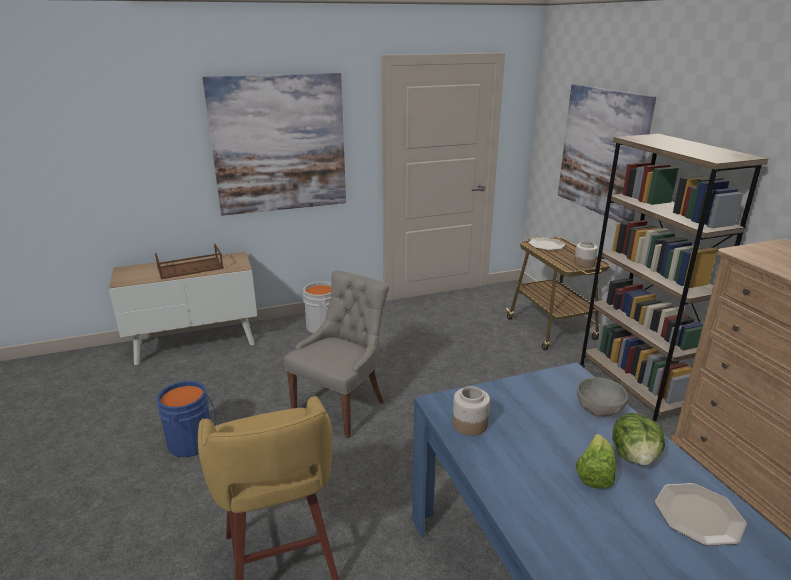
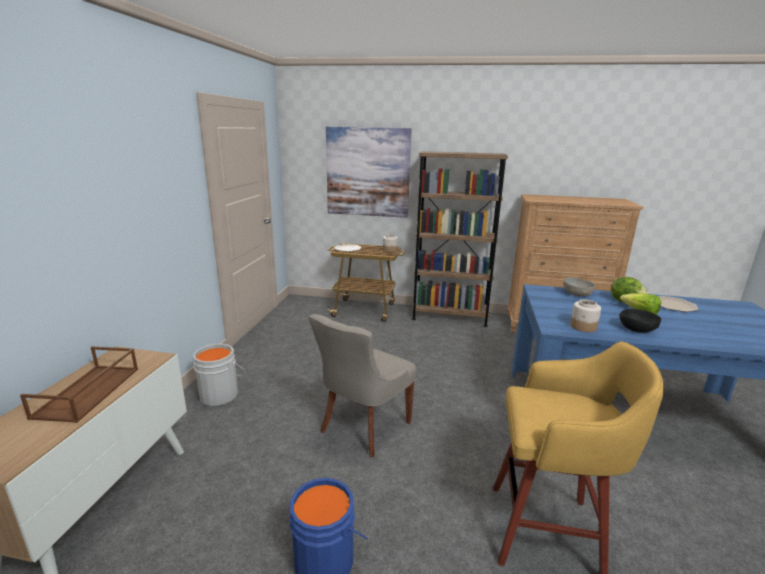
camera: 60 degrees left, 5 degrees down
picture [202,73,346,216] -> none
grey chair [284,270,389,438] -> grey chair turned 120 degrees counterclockwise [308,314,416,458]
none -> black bowl [620,309,661,333]

